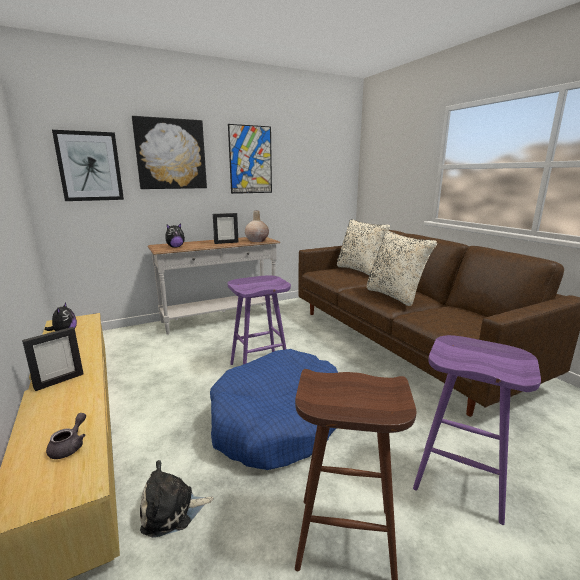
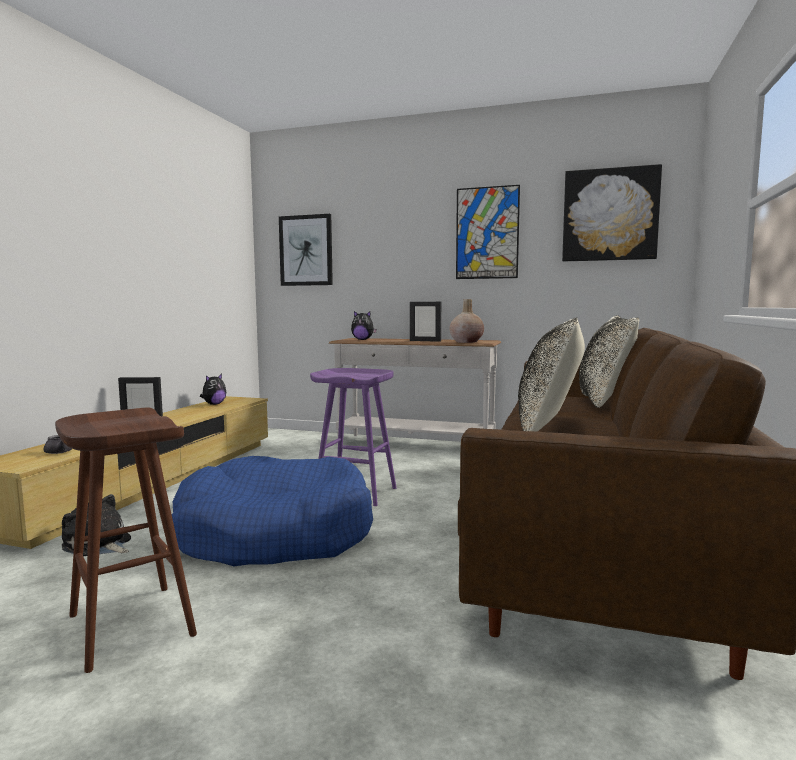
camera: 45 degrees right, 10 degrees down
picture [132,116,207,189] -> picture moved to [562,164,662,261]
purple stool [413,335,541,525] -> none

